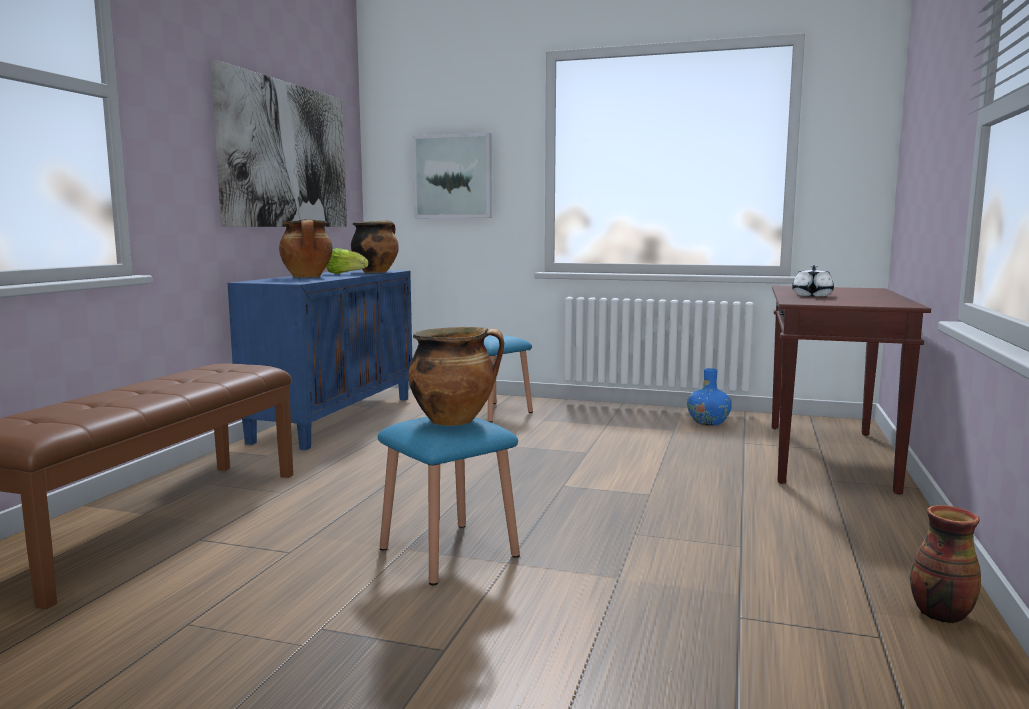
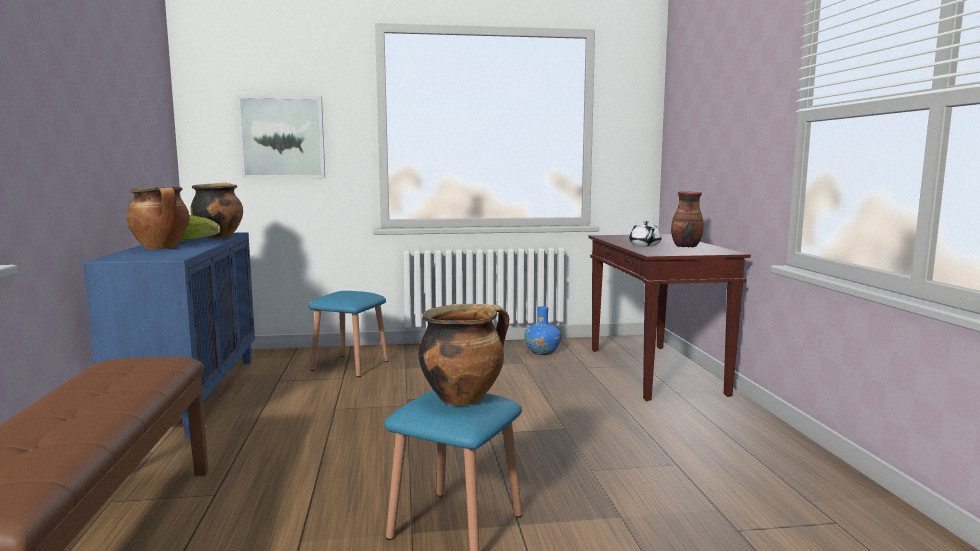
camera: 25 degrees left, 0 degrees up
picture [211,60,347,227] -> none
vase [910,505,981,623] -> vase moved to [671,191,703,248]

